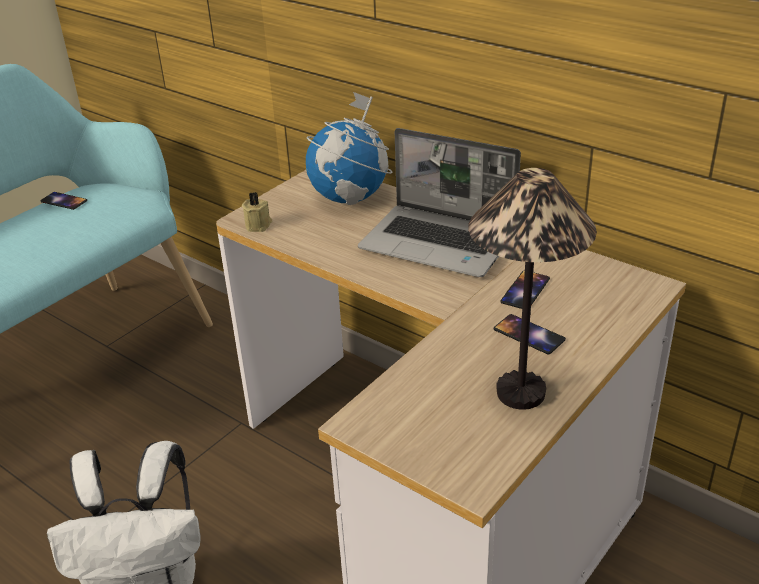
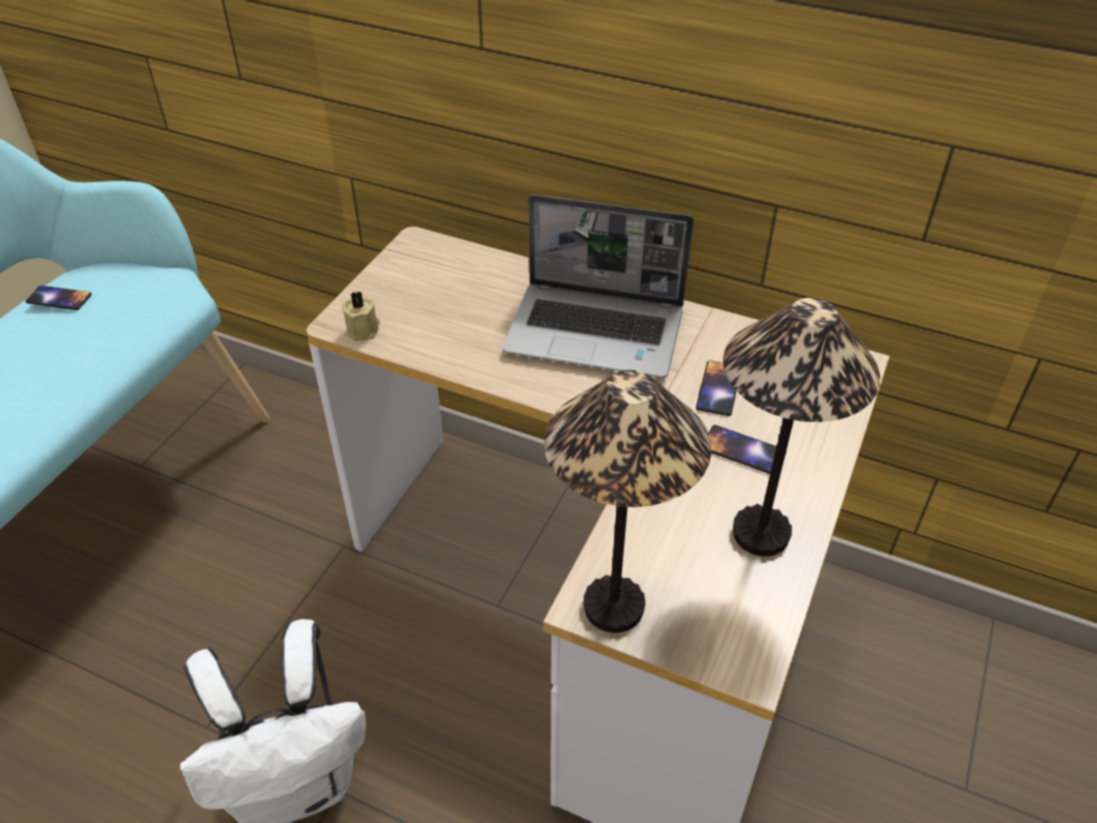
camera: 15 degrees left, 10 degrees up
globe [306,92,393,205] -> none
none -> table lamp [544,370,712,633]

